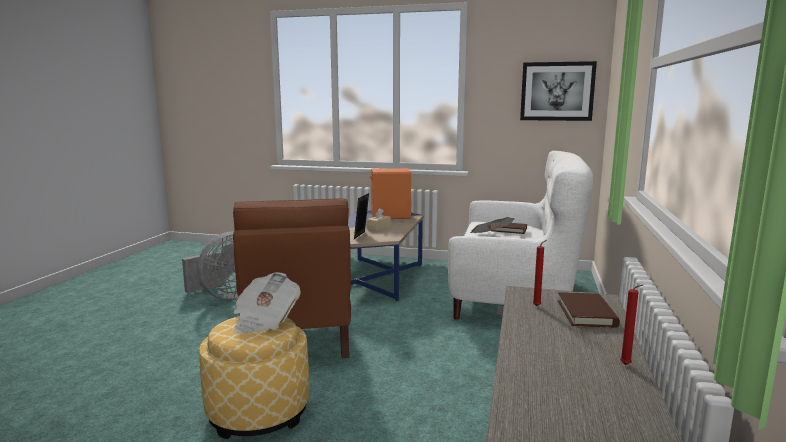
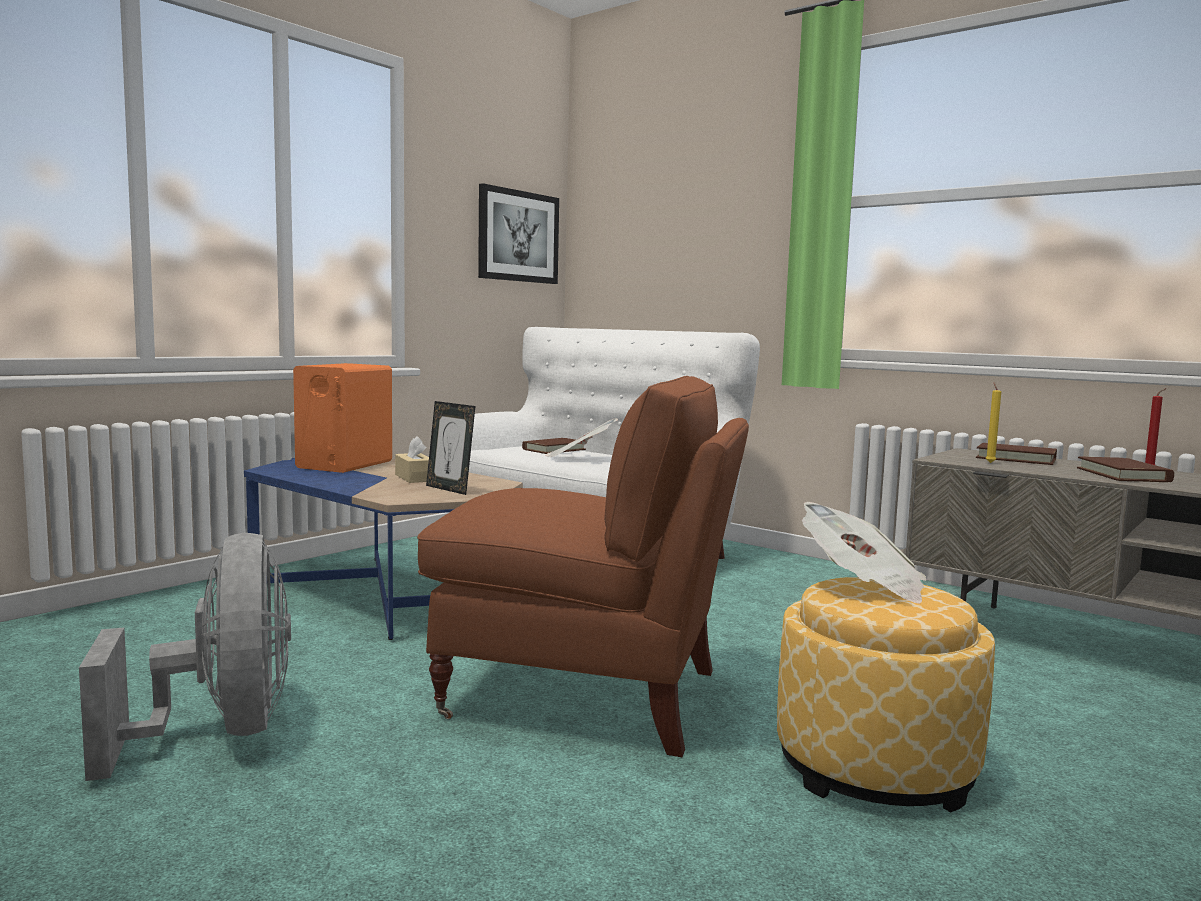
camera: 65 degrees left, 5 degrees down
red candle [533,240,546,306] -> yellow candle [986,382,1001,463]
none -> brown book [1077,456,1174,482]

